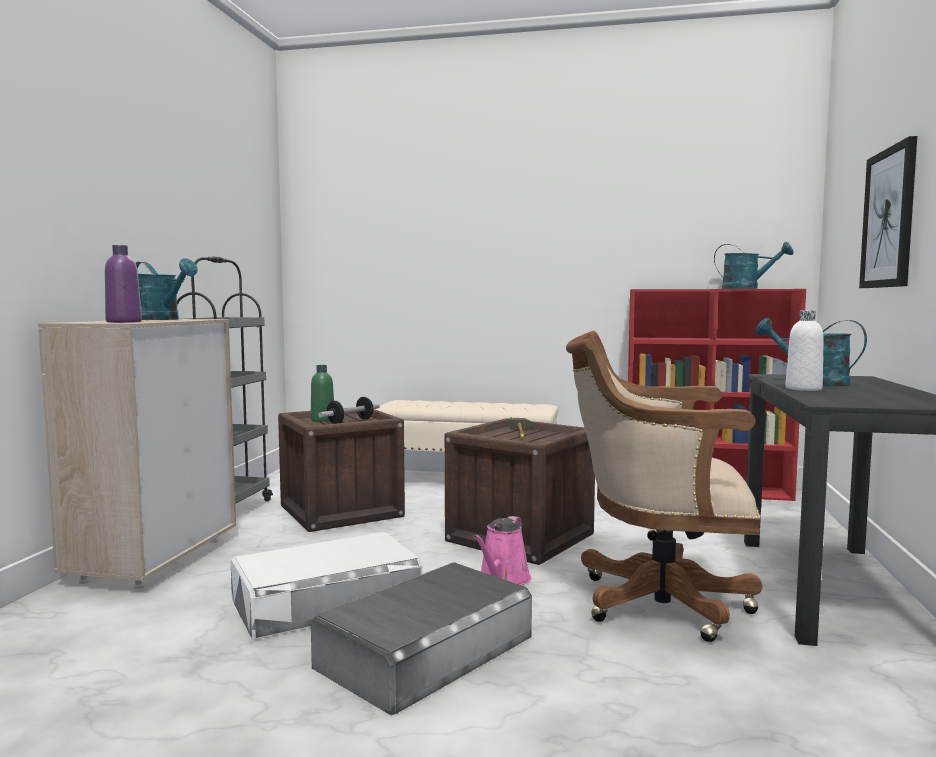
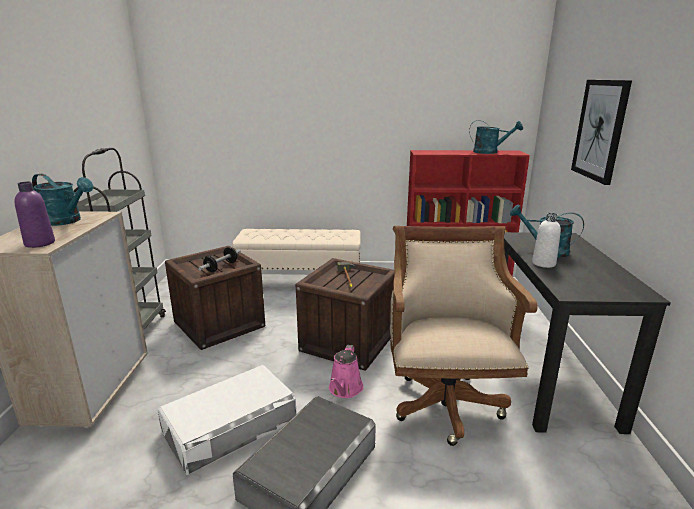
camera: 10 degrees left, 15 degrees up
green bottle [311,365,334,422] -> none
office chair [566,331,763,642] -> office chair turned 90 degrees clockwise [390,226,537,446]

